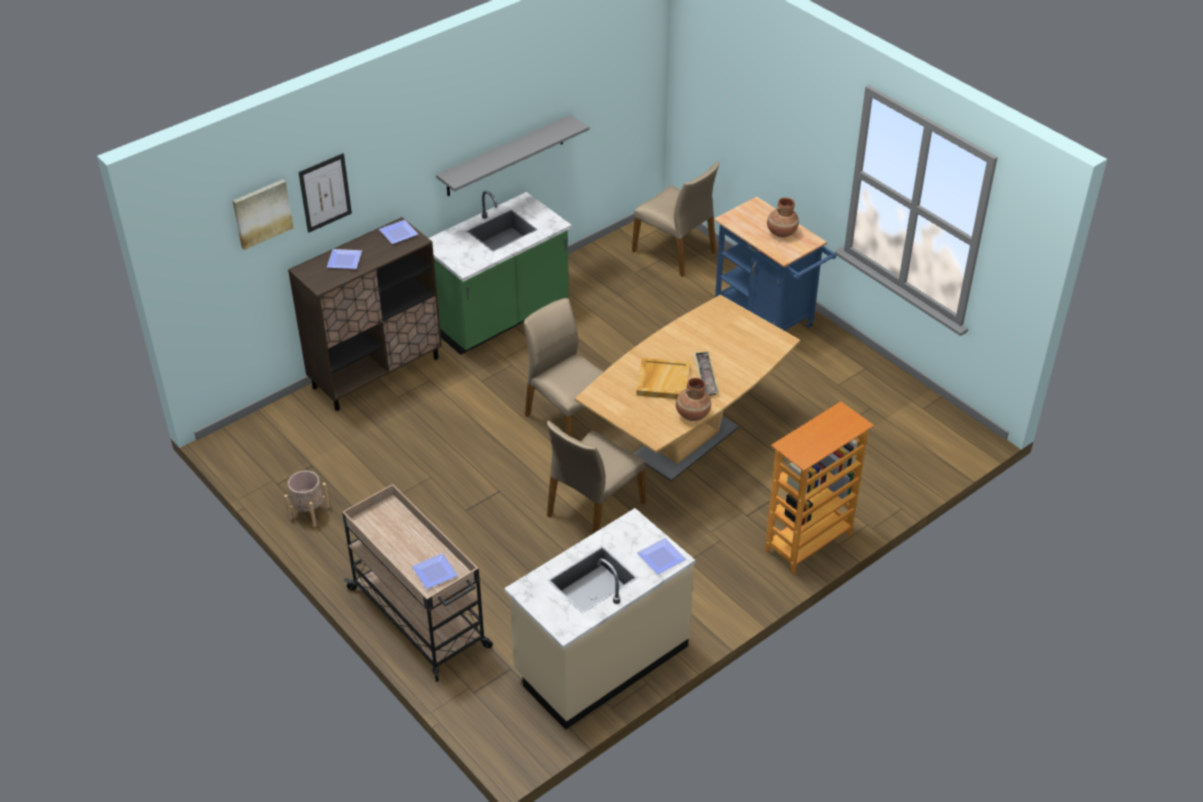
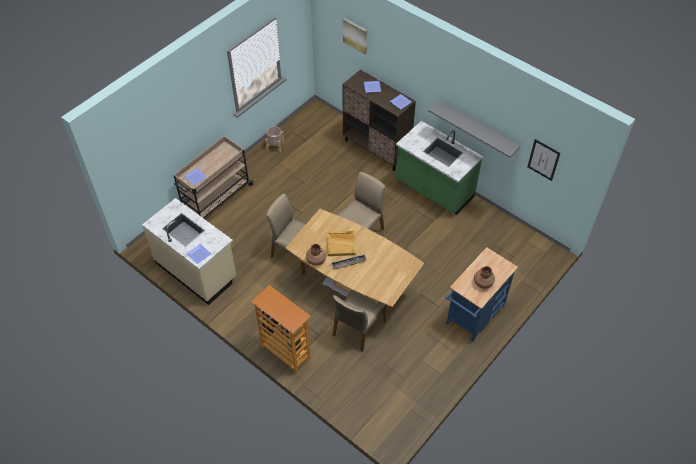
camera: 80 degrees right, 10 degrees up
picture [299,153,352,233] -> picture moved to [527,139,560,181]
beige chair [632,162,719,277] -> beige chair moved to [333,290,386,352]

